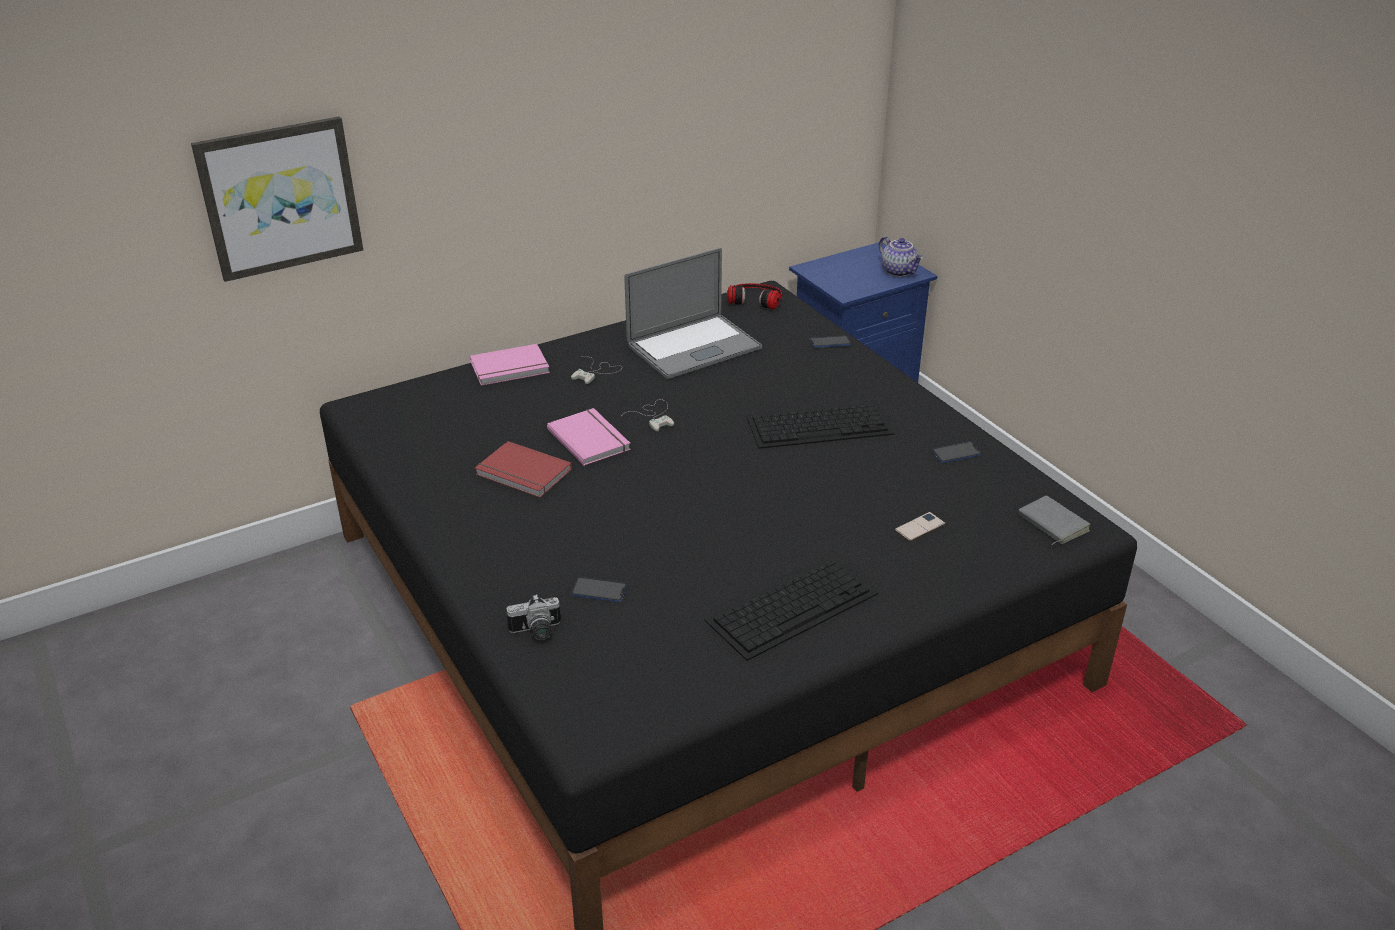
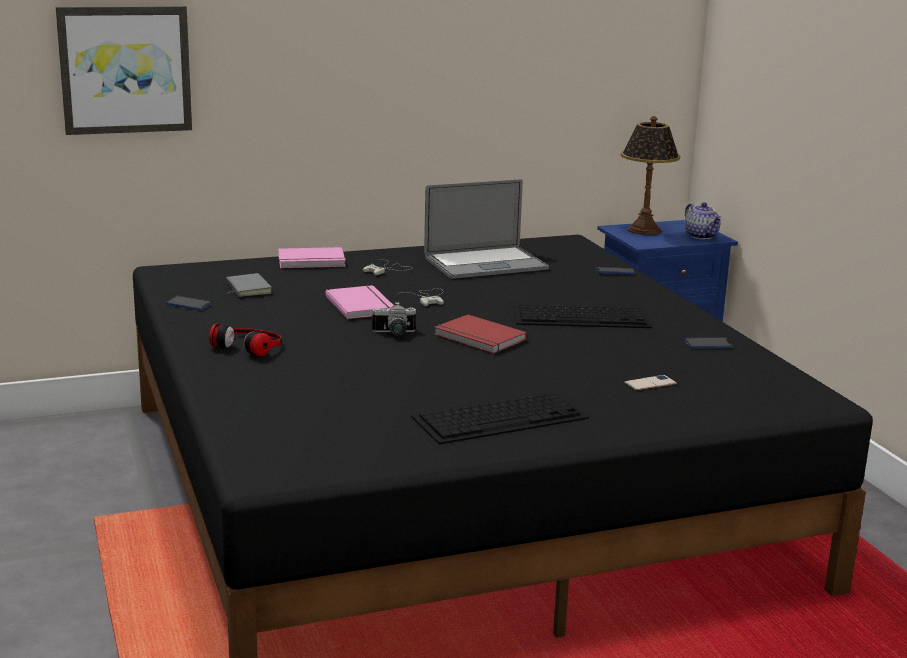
camera: 10 degrees right, 15 degrees down
red book [475,441,572,498] -> red book moved to [434,315,527,354]
camera [506,594,561,640] -> camera moved to [372,302,416,336]
phone [571,577,627,602] -> phone moved to [166,296,211,310]
headphones [727,283,783,310] -> headphones moved to [209,324,282,357]
grey book [1019,496,1090,545] -> grey book moved to [226,273,271,297]
none -> table lamp [621,116,680,235]

